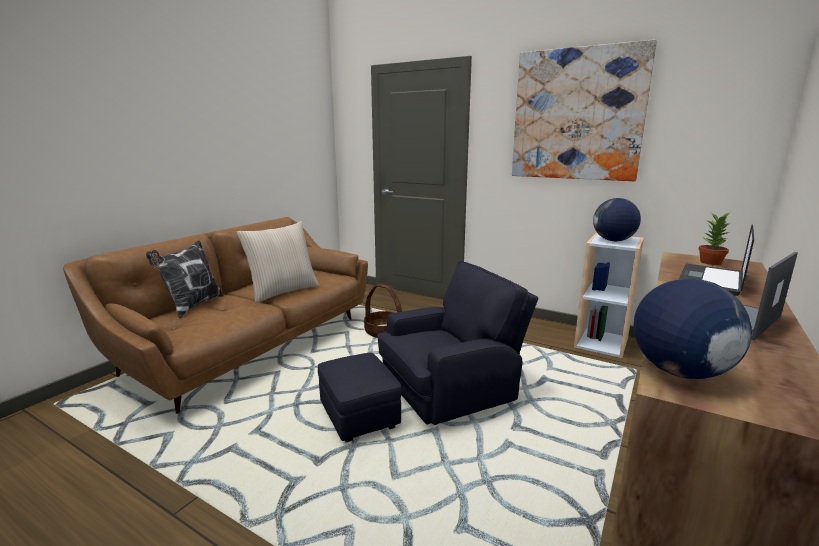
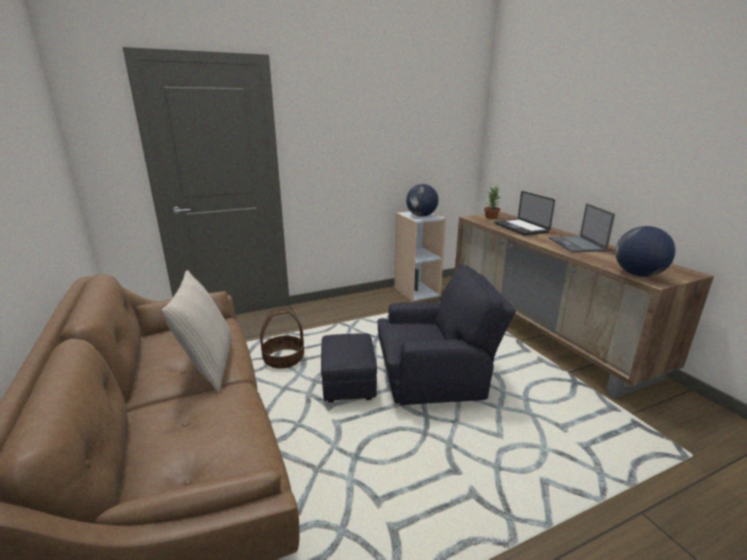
camera: 55 degrees left, 5 degrees up
pillow [146,240,224,318] -> none
black armchair [318,261,538,442] -> black armchair turned 75 degrees clockwise [321,264,516,405]
picture [512,40,657,181] -> none

